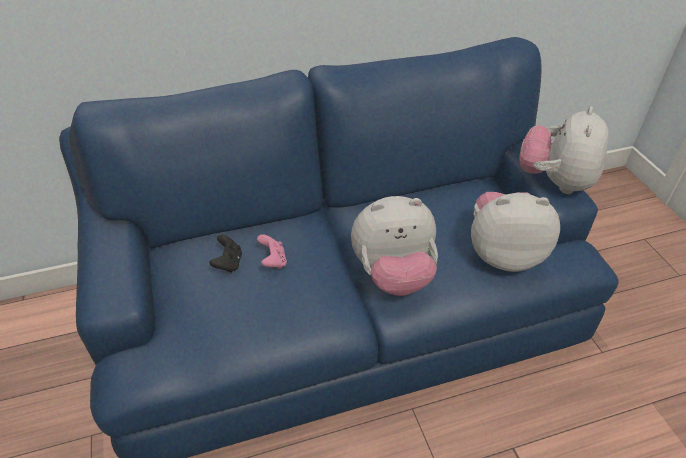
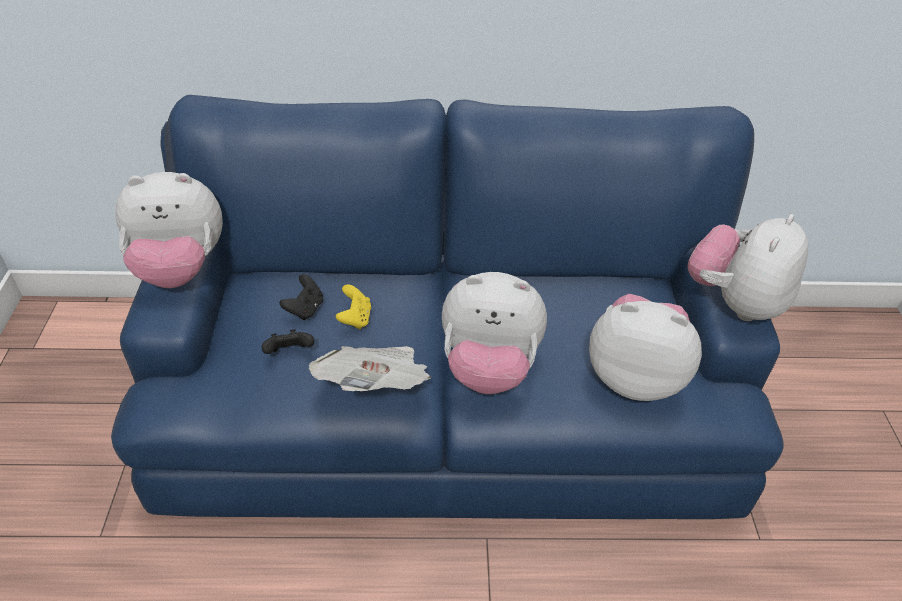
camera: 15 degrees right, 0 degrees up
pink game controller [257,234,287,269] -> yellow game controller [336,284,371,329]
none -> plush toy [116,172,223,288]
none -> black game controller [261,329,314,354]
none -> newspaper [309,346,431,391]

